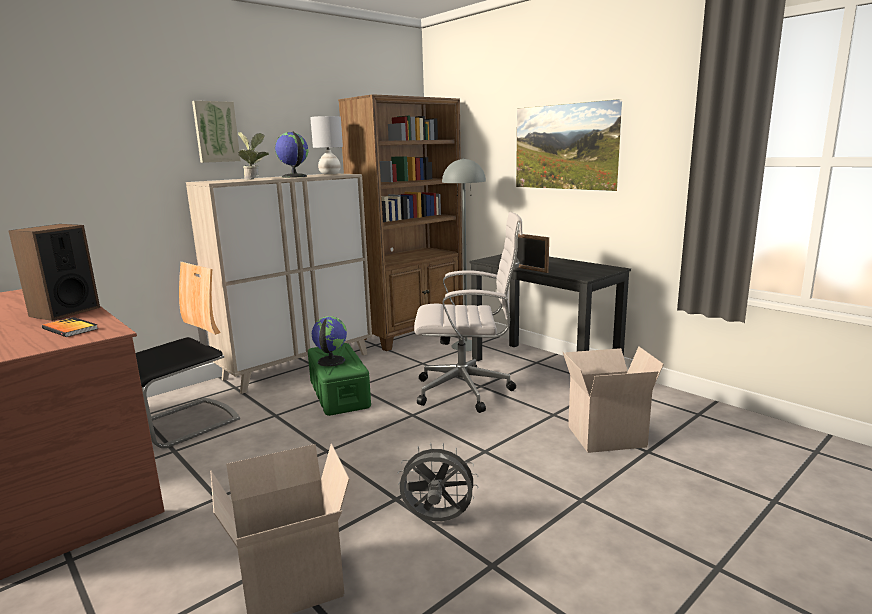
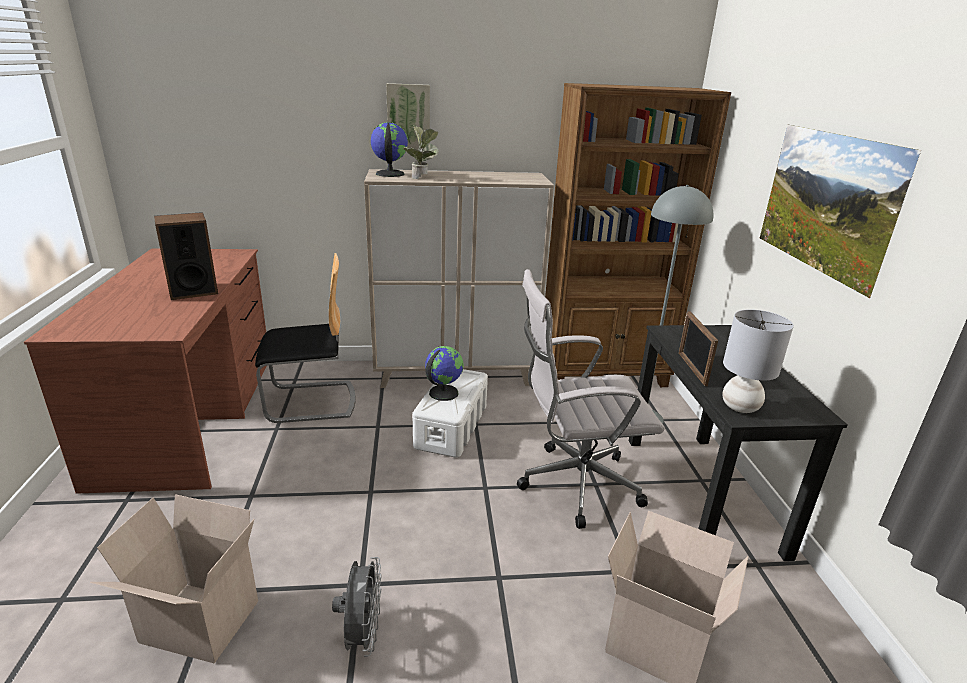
camera: 35 degrees right, 10 degrees up
book [42,317,98,337] -> none
globe [275,132,309,178] -> globe moved to [371,122,408,177]
green storage box [308,343,371,416] -> white storage box [413,369,488,458]
grey table lamp [310,116,343,175] -> grey table lamp moved to [723,309,794,413]
grey fan [397,443,478,521] -> grey fan turned 45 degrees clockwise [332,557,382,657]
white office chair [414,212,523,413] -> white office chair turned 135 degrees clockwise [517,269,665,529]

